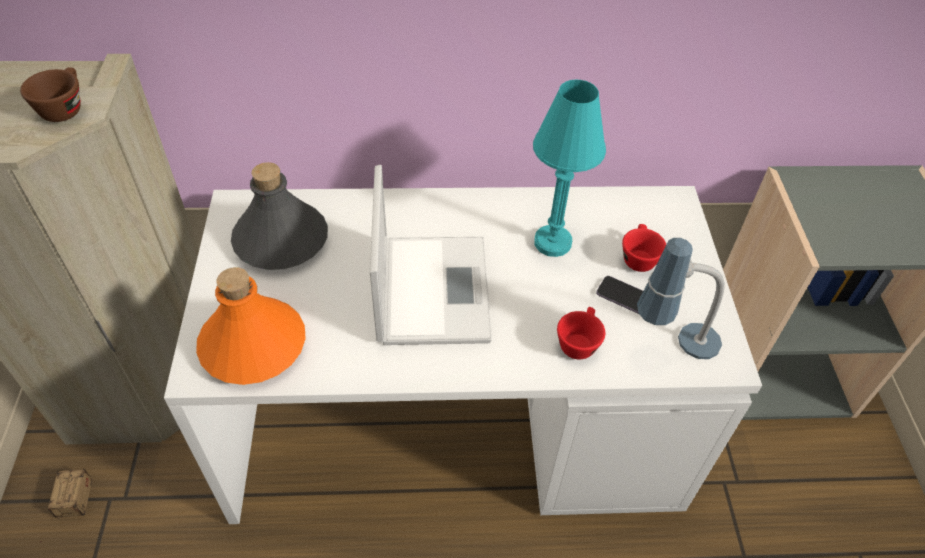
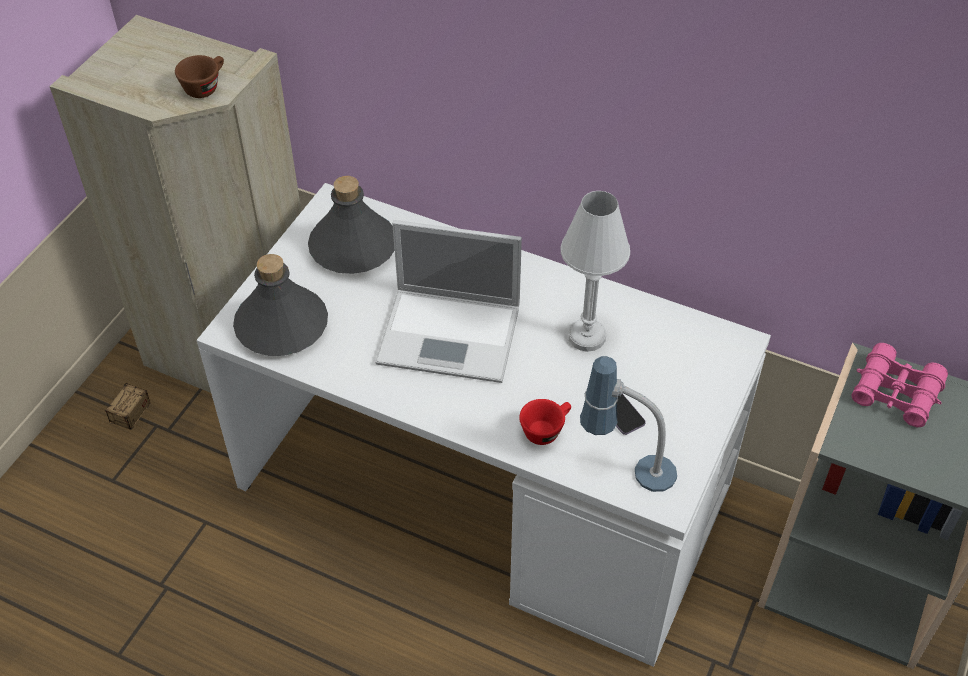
camera: 30 degrees right, 0 degrees up
orange bottle [196,267,306,385] -> grey bottle [233,254,328,356]
laptop [370,165,492,345] -> laptop turned 75 degrees clockwise [375,220,522,383]
turquoise table lamp [533,80,606,257] -> white table lamp [560,191,630,352]
red cup [622,224,666,272] -> none
none -> pink binoculars [851,343,948,427]

